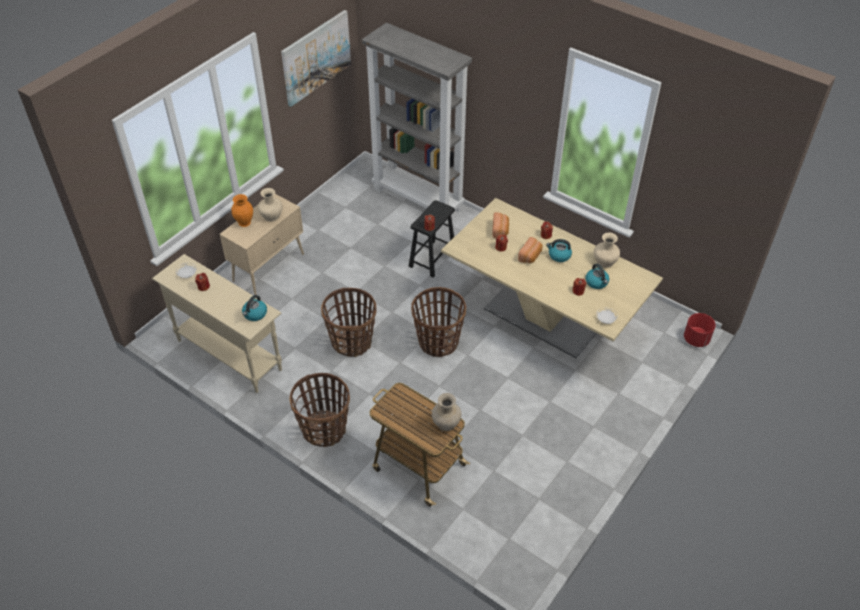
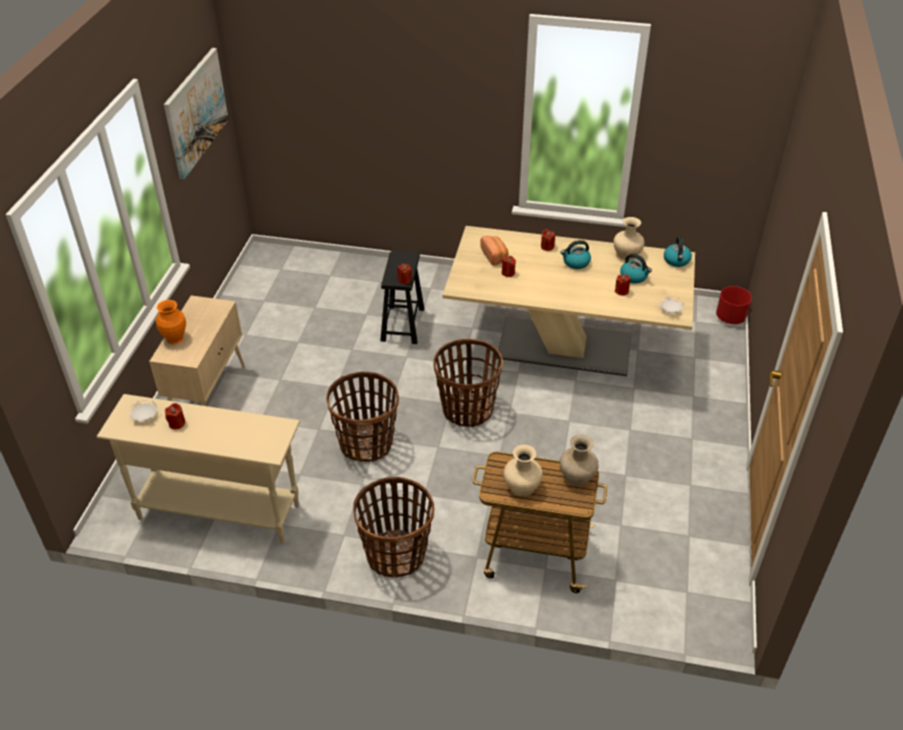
camera: 25 degrees left, 5 degrees down
kettle [242,295,267,321] -> kettle moved to [664,237,692,267]
beige vase [258,188,283,222] -> beige vase moved to [504,444,543,496]
grey bookcase [362,23,472,224] -> none
bread [518,237,543,263] -> none

